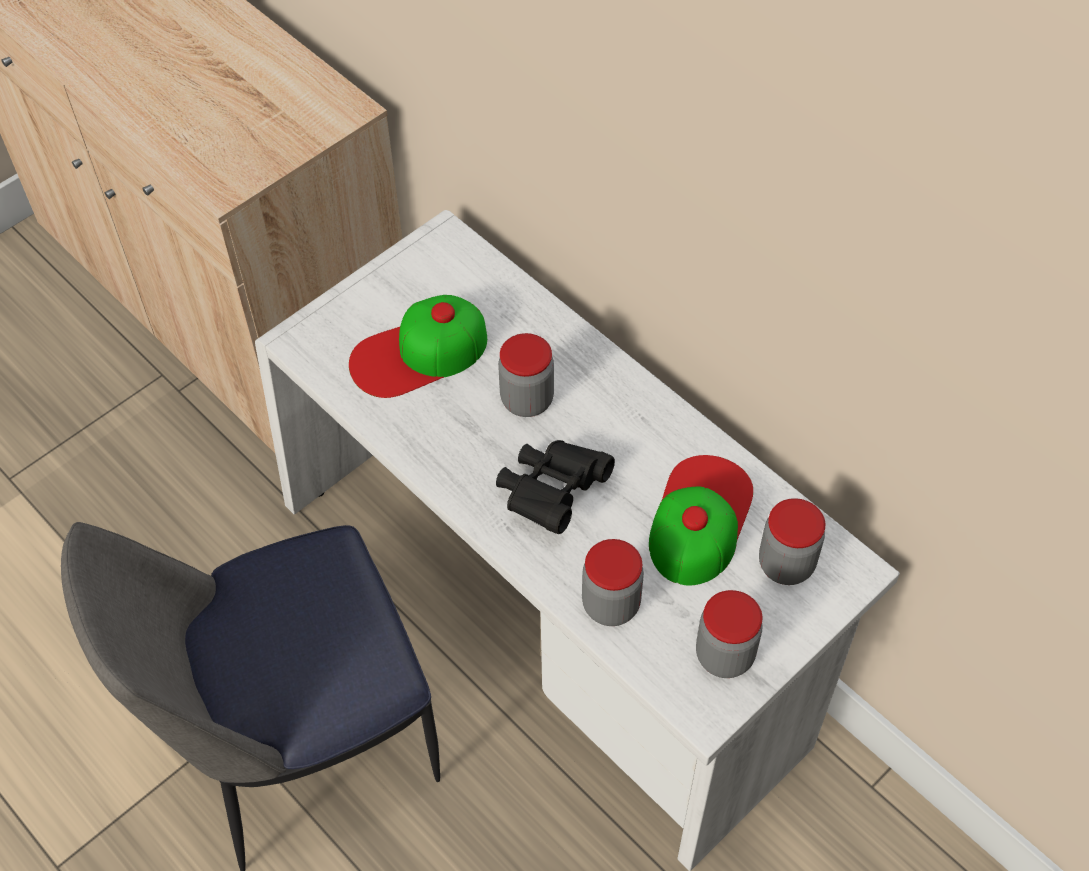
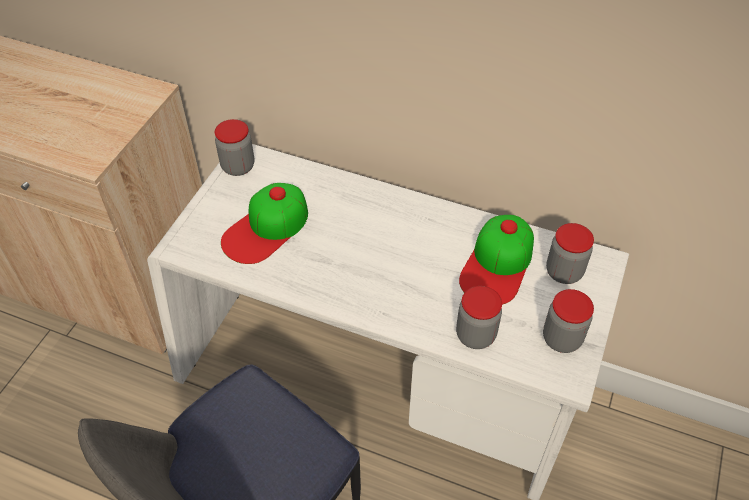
camera: 25 degrees left, 5 degrees down
black binoculars [496,440,615,534] -> none
jar [498,333,554,417] -> jar moved to [215,119,254,176]
cap [649,455,753,586] -> cap turned 150 degrees counterclockwise [459,215,534,305]

